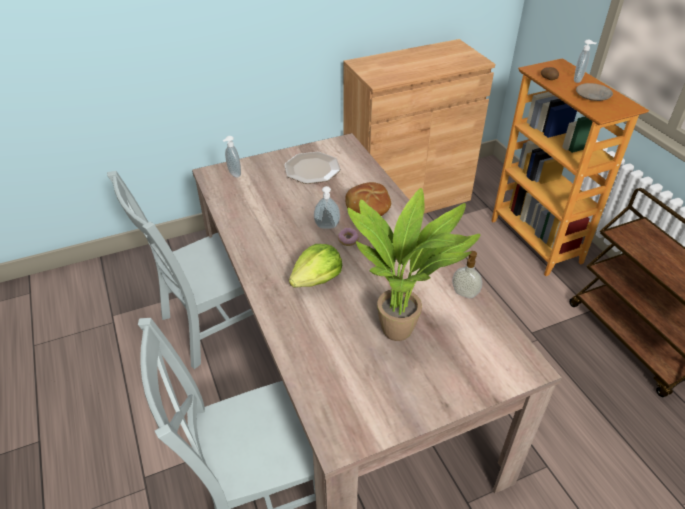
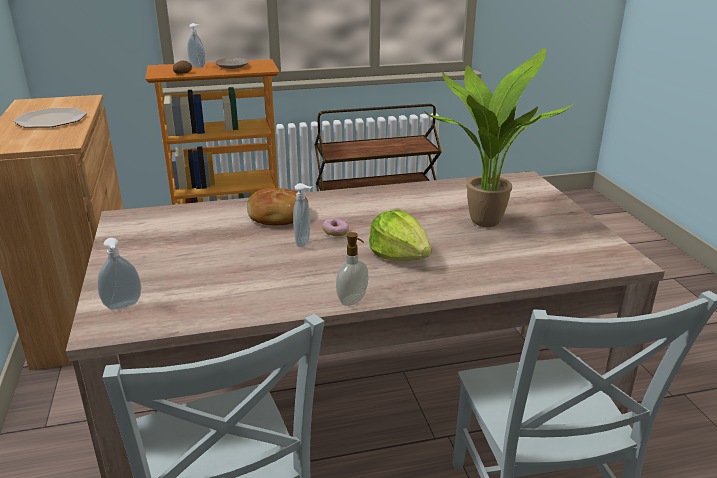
camera: 80 degrees left, 15 degrees down
plate [284,152,341,184] -> plate moved to [13,108,87,128]
soap dispenser [452,251,482,298] -> soap dispenser moved to [336,232,368,306]

